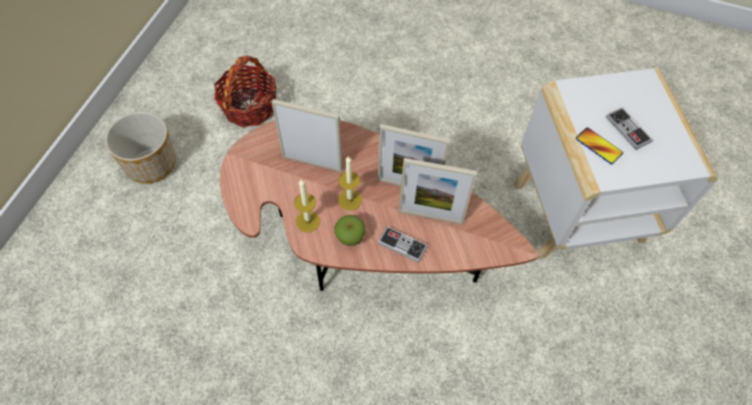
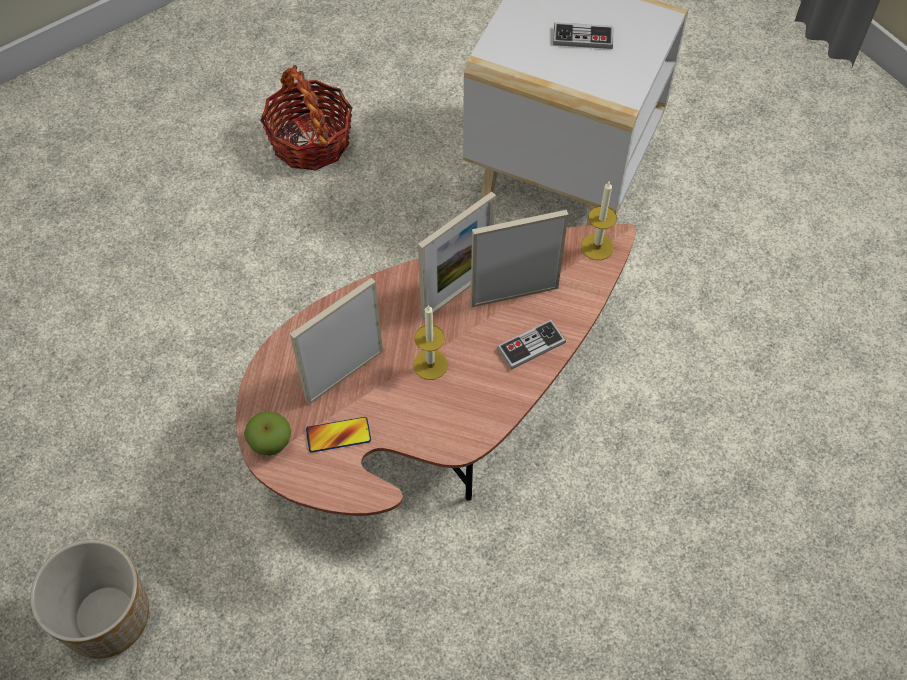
camera: 55 degrees left, 0 degrees up
basket [214,56,277,127] -> basket moved to [260,65,353,170]
candle [294,179,320,232] -> candle moved to [581,182,617,260]
apple [334,215,366,246] -> apple moved to [244,411,291,456]
picture frame [399,158,477,224] -> picture frame turned 150 degrees counterclockwise [470,210,569,307]
phone [576,127,623,164] -> phone moved to [306,417,371,453]

